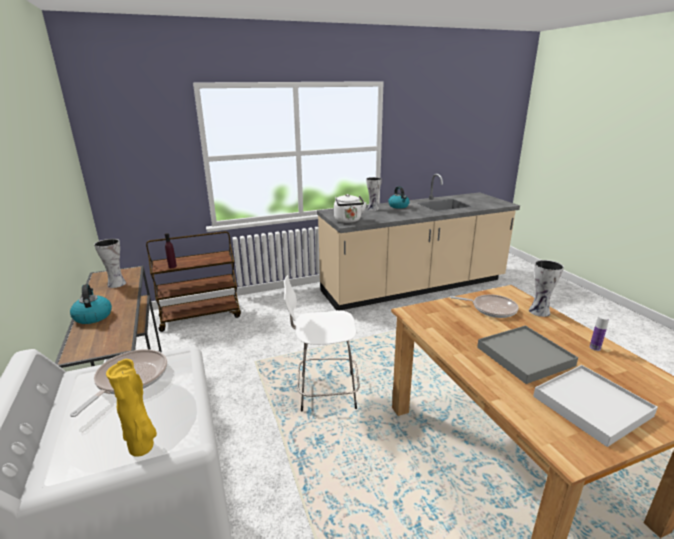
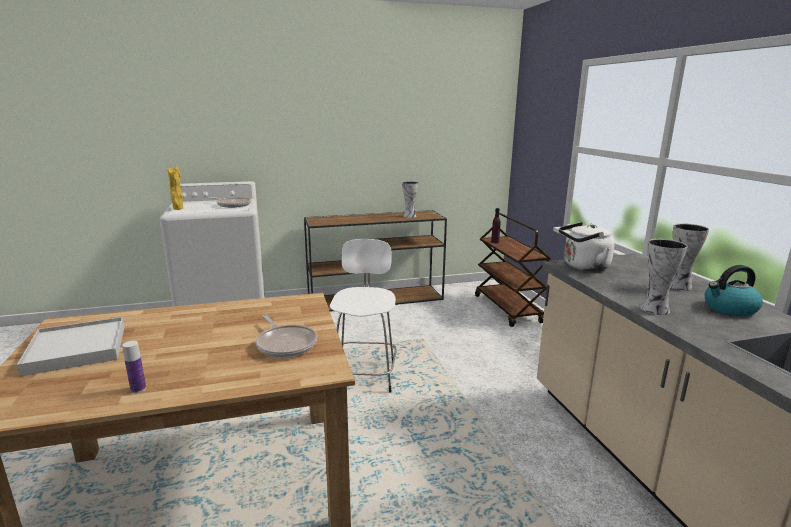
camera: 95 degrees right, 5 degrees down
kettle [70,284,112,324] -> none
frying pan [450,294,519,318] -> frying pan turned 60 degrees counterclockwise [256,315,317,358]
grey tray [477,326,578,384] -> none
vase [529,260,564,317] -> vase moved to [640,239,688,315]

